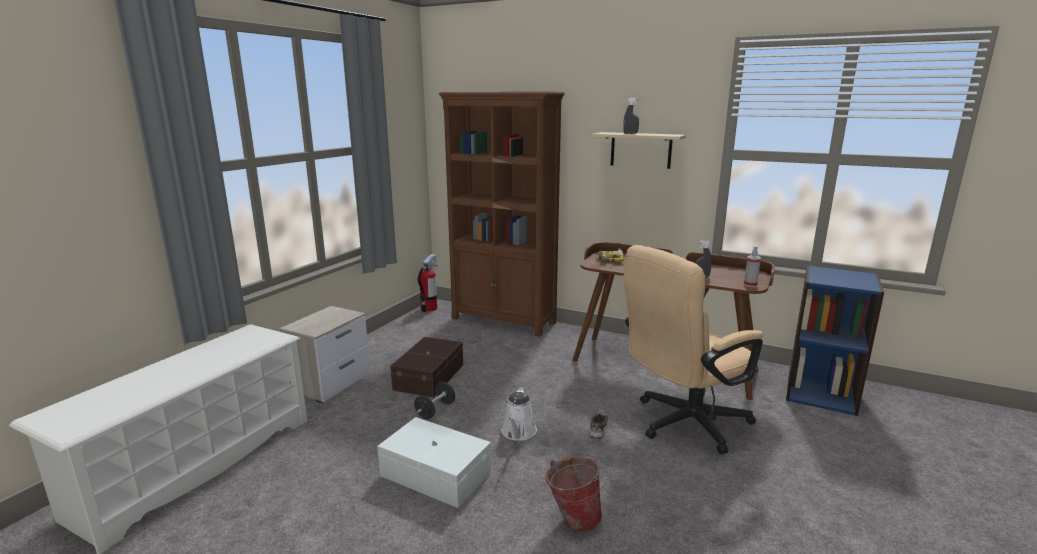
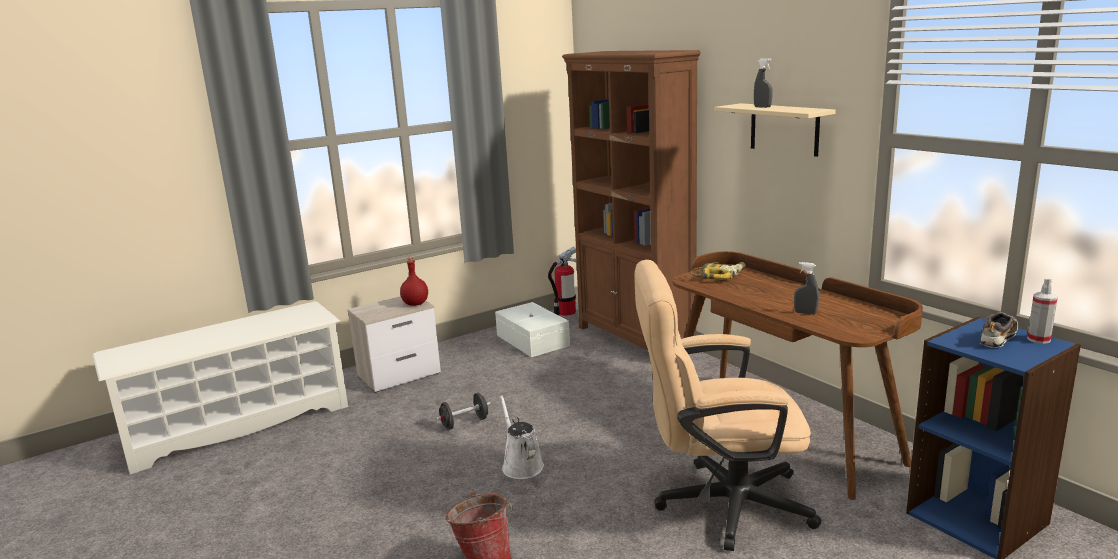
camera: 30 degrees right, 0 degrees up
white storage box [377,417,491,508] -> white storage box moved to [495,302,570,357]
brown storage box [390,337,463,398] -> none
white watering can [502,387,537,441] -> white watering can turned 120 degrees clockwise [500,395,544,479]
shoe [589,410,608,440] -> shoe moved to [980,312,1018,348]
spray bottle [744,246,761,287] -> spray bottle moved to [1027,278,1058,344]
none -> red bottle [400,257,428,306]

